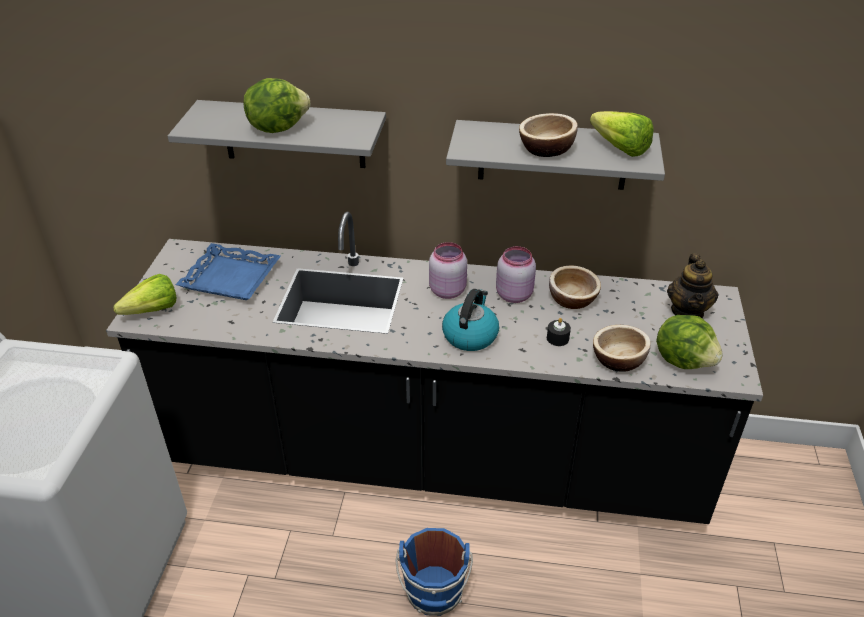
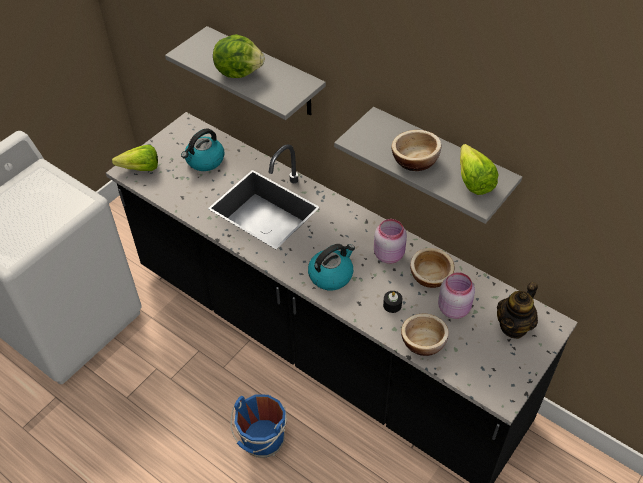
camera: 30 degrees right, 10 degrees up
blue tray [175,243,281,300] -> kettle [181,128,224,171]
pink jar [429,242,467,299] -> pink jar moved to [438,272,475,319]
lettuce [656,315,723,369] -> none

